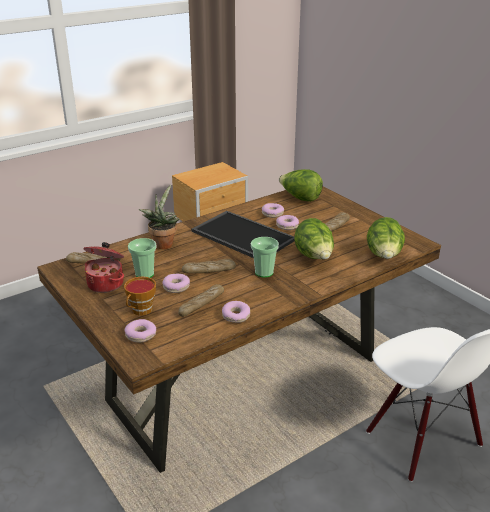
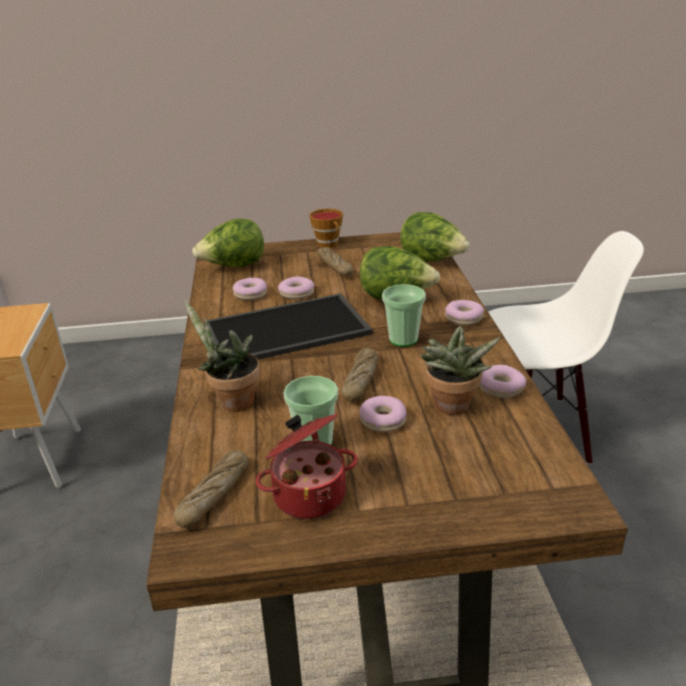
camera: 60 degrees left, 0 degrees up
cup [124,277,156,316] -> cup moved to [309,208,343,248]
donut [124,319,156,343] -> donut moved to [445,300,484,325]
bread [178,284,224,317] -> potted plant [421,326,501,415]

